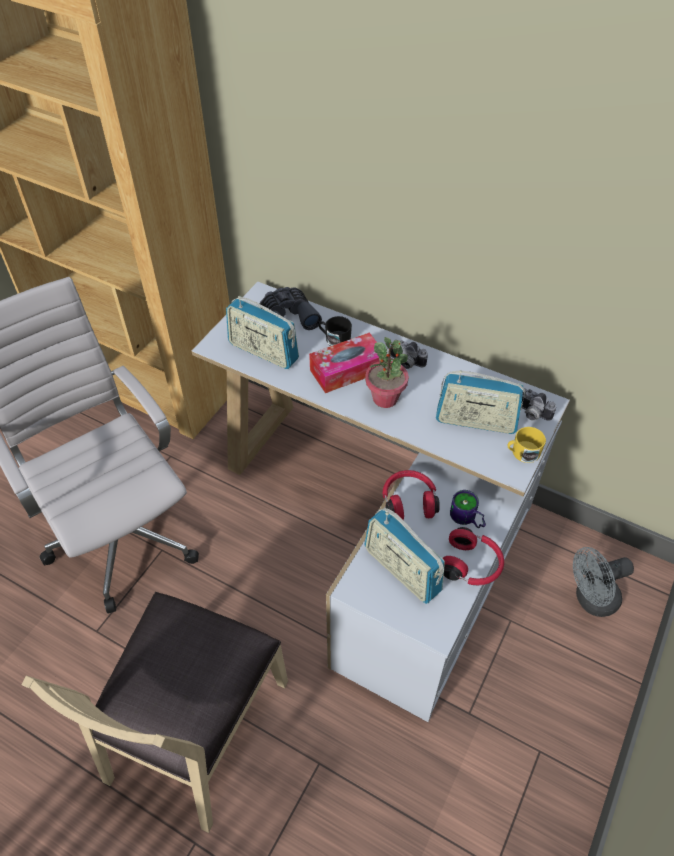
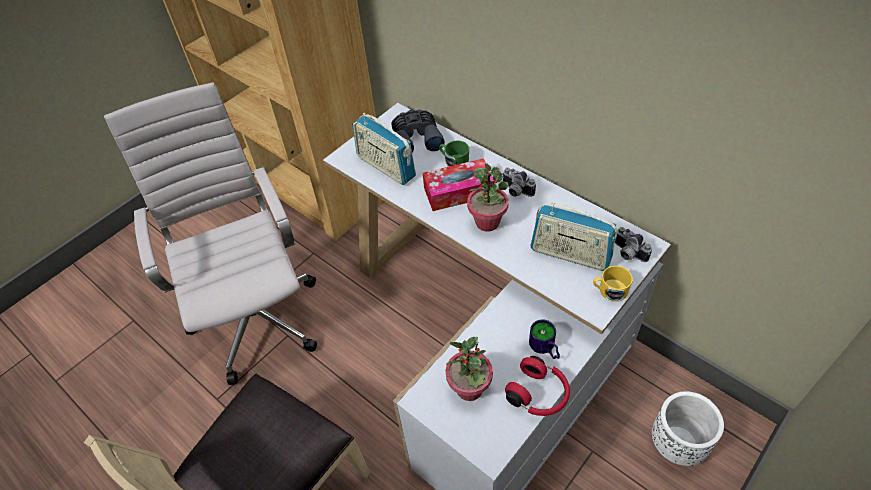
camera: 15 degrees right, 0 degrees up
black mug [319,316,352,346] -> green mug [439,141,469,167]
radio [365,508,445,604] -> potted plant [445,337,493,401]
red headphones [383,470,440,520] -> none
grey fan [573,547,634,617] -> white planter [652,391,724,466]

